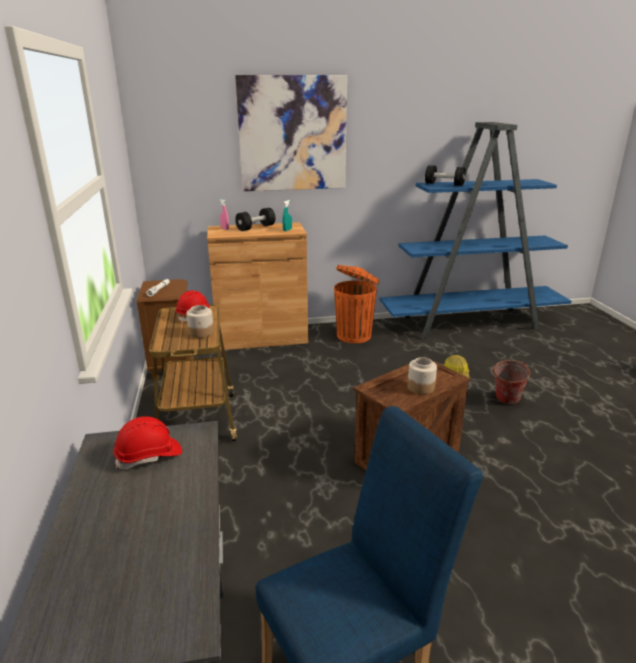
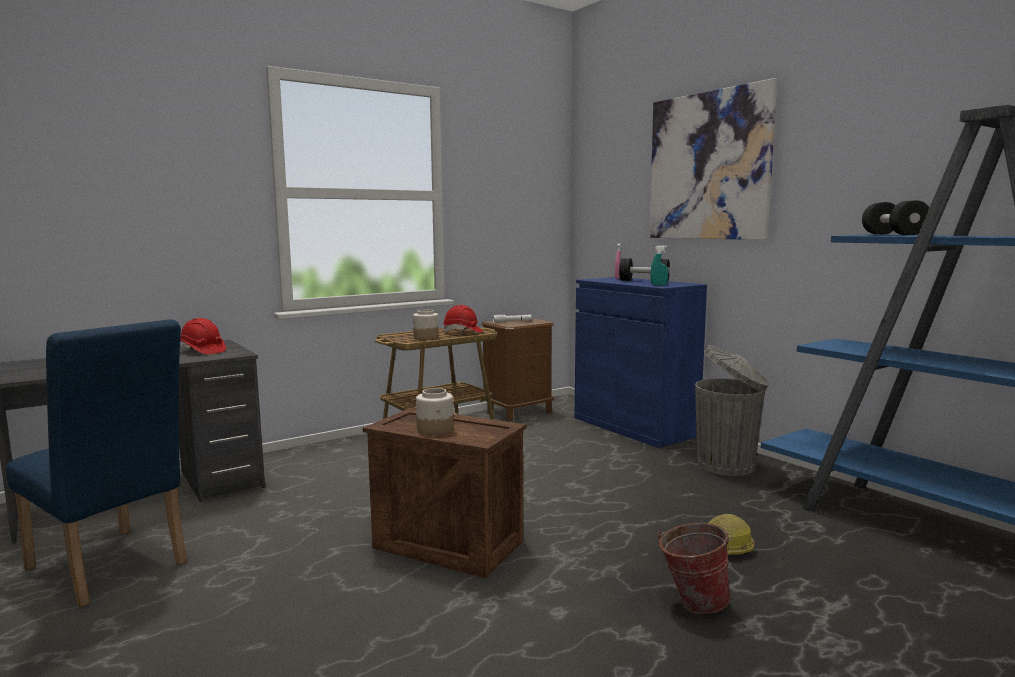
camera: 65 degrees right, 15 degrees down
brown cabinet [207,222,308,350] -> blue cabinet [574,277,707,448]
orange trash can [334,265,380,343] -> grey trash can [695,345,769,476]

